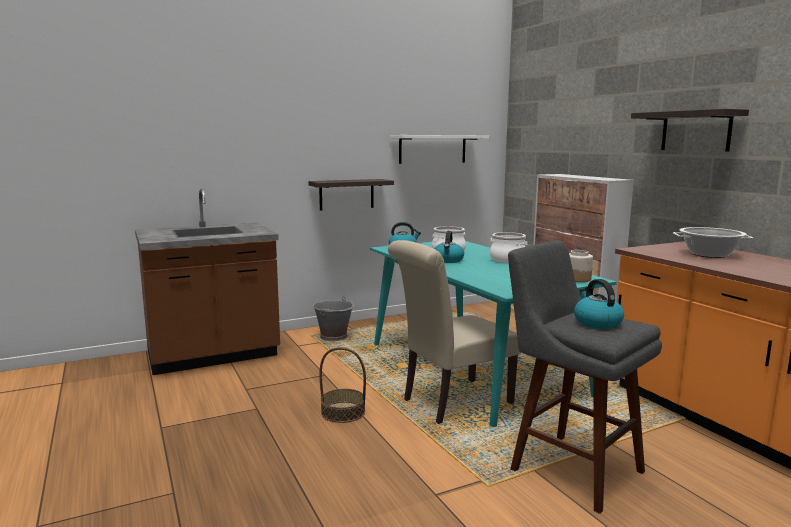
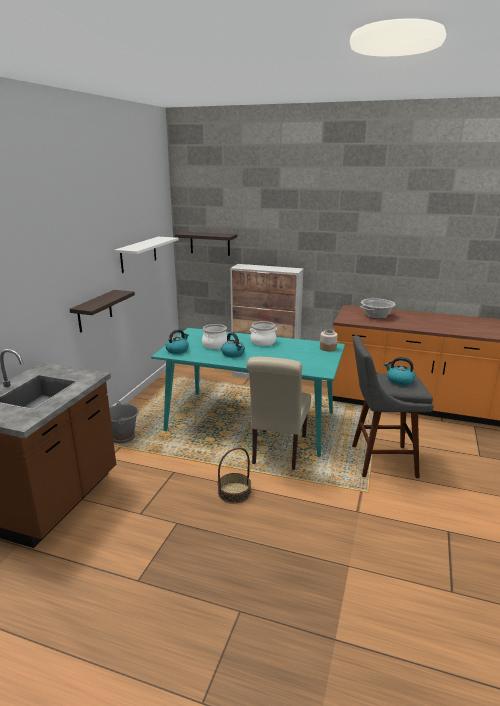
camera: 45 degrees left, 10 degrees up
shelf [631,109,749,152] -> shelf moved to [175,232,237,256]

